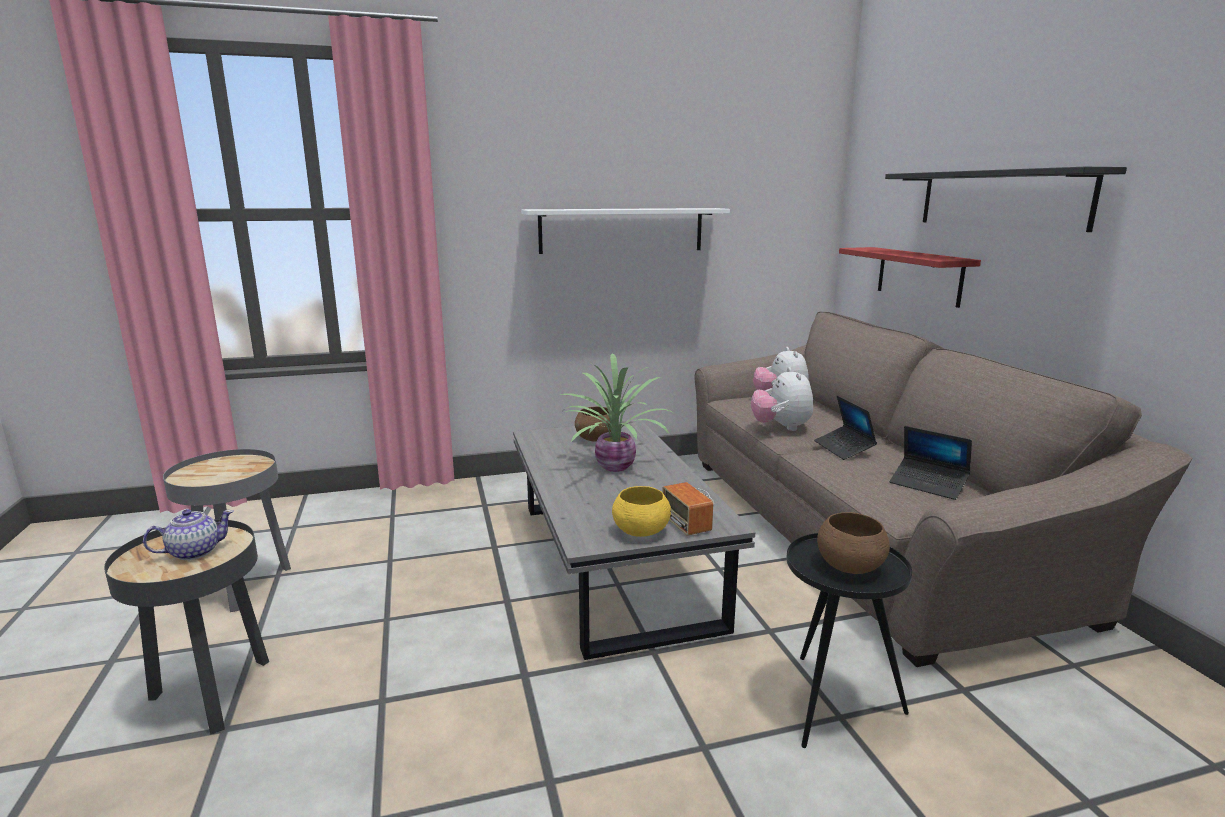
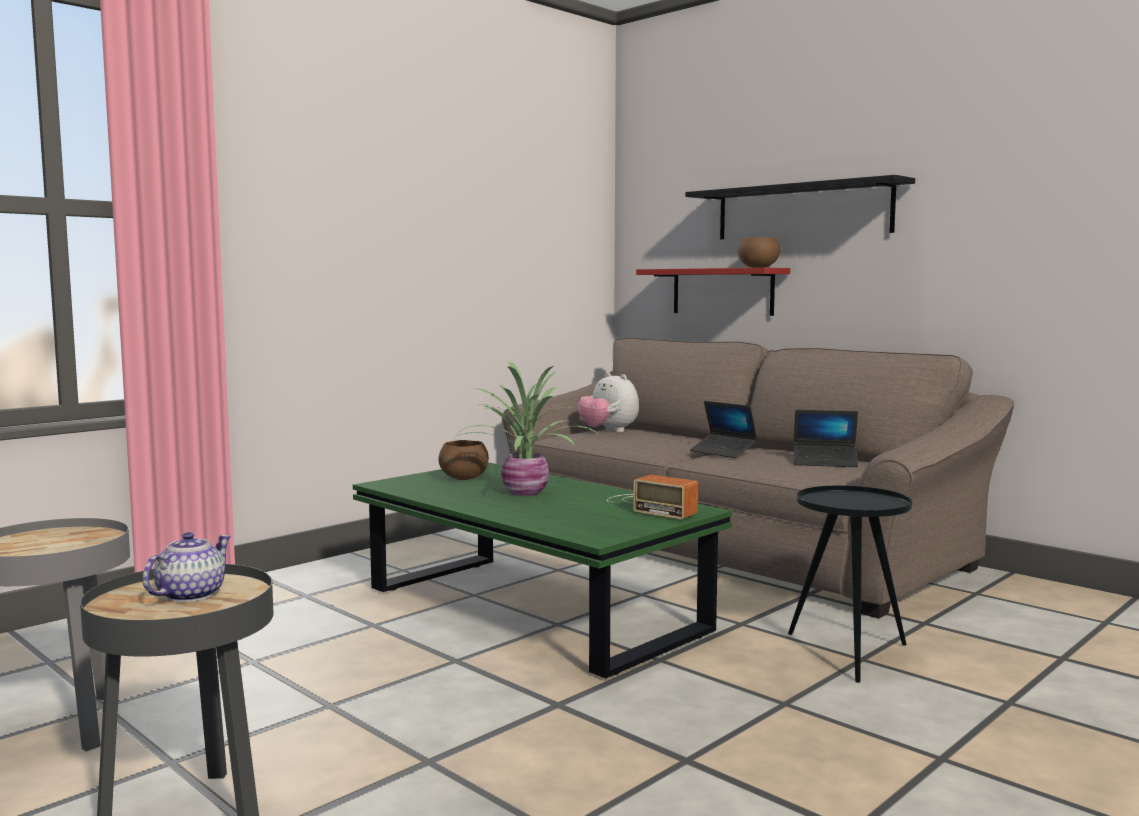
camera: 30 degrees left, 10 degrees down
grey coffee table [513,420,755,660] -> green coffee table [353,462,732,678]
white shelf [521,208,730,254] -> none
yellow bowl [612,486,671,537] -> none
plush toy [751,367,813,431] -> none
brown bowl [817,512,890,574] -> brown bowl moved to [738,237,780,268]

